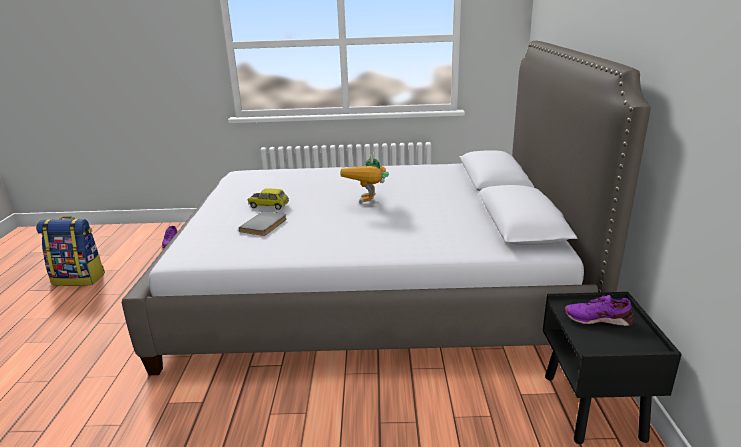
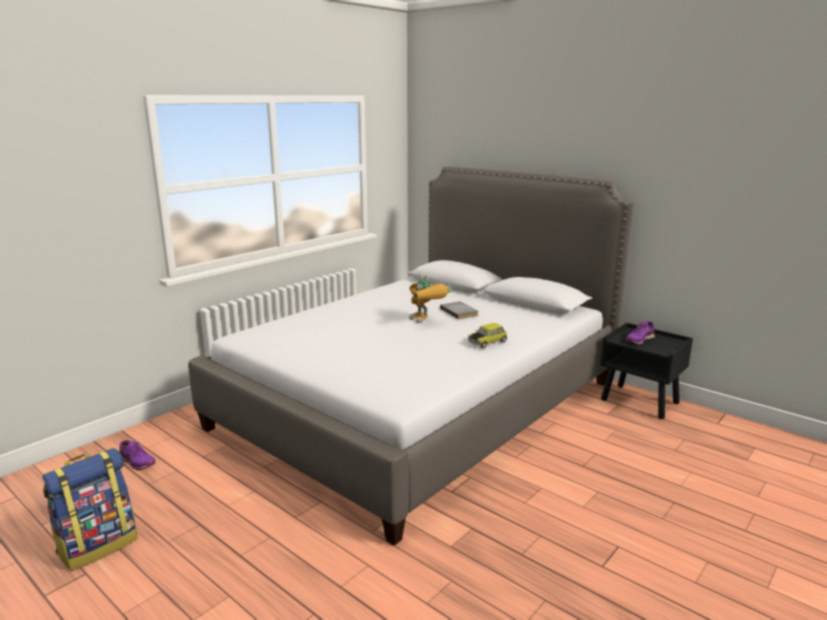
camera: 50 degrees left, 5 degrees down
grey book [239,211,287,236] -> grey book moved to [440,302,479,319]
toy car [248,188,289,210] -> toy car moved to [468,323,508,348]

